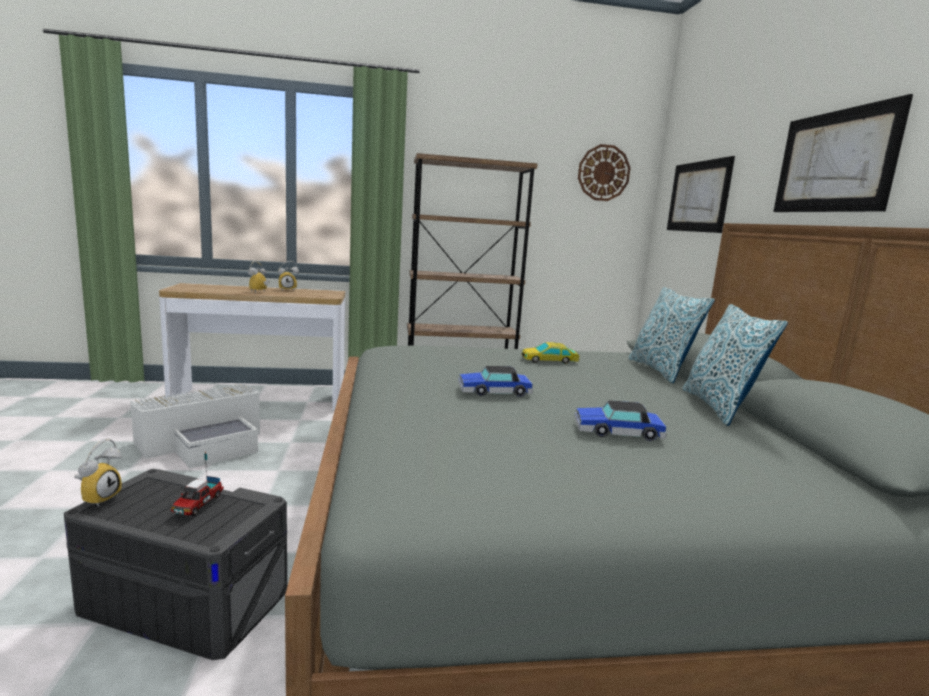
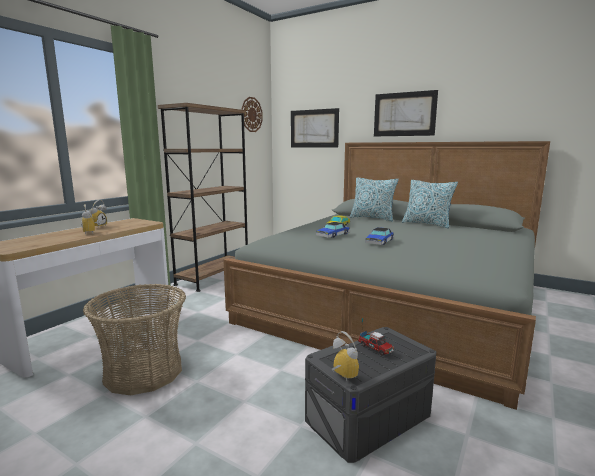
camera: 50 degrees left, 0 degrees up
white storage box [130,383,260,468] -> basket [83,284,186,395]
toy car [574,400,667,441] -> toy car moved to [316,222,350,238]

